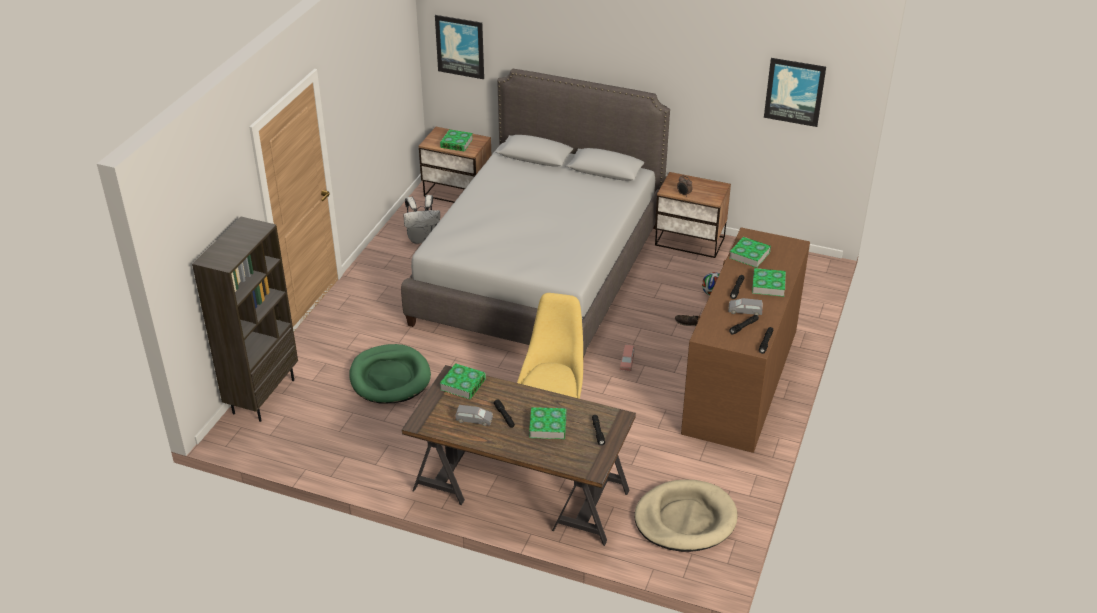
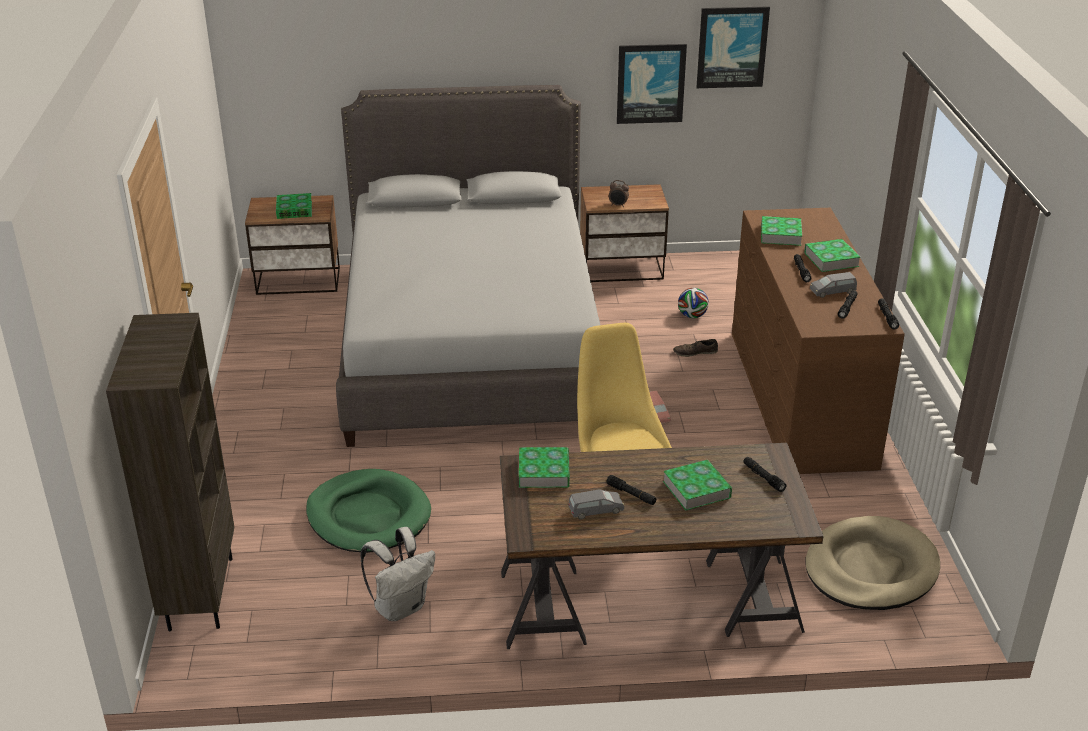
camera: 25 degrees left, 5 degrees down
white backpack [403,195,440,244] -> white backpack moved to [361,527,435,621]
picture [435,15,484,79] -> picture moved to [617,44,687,124]

